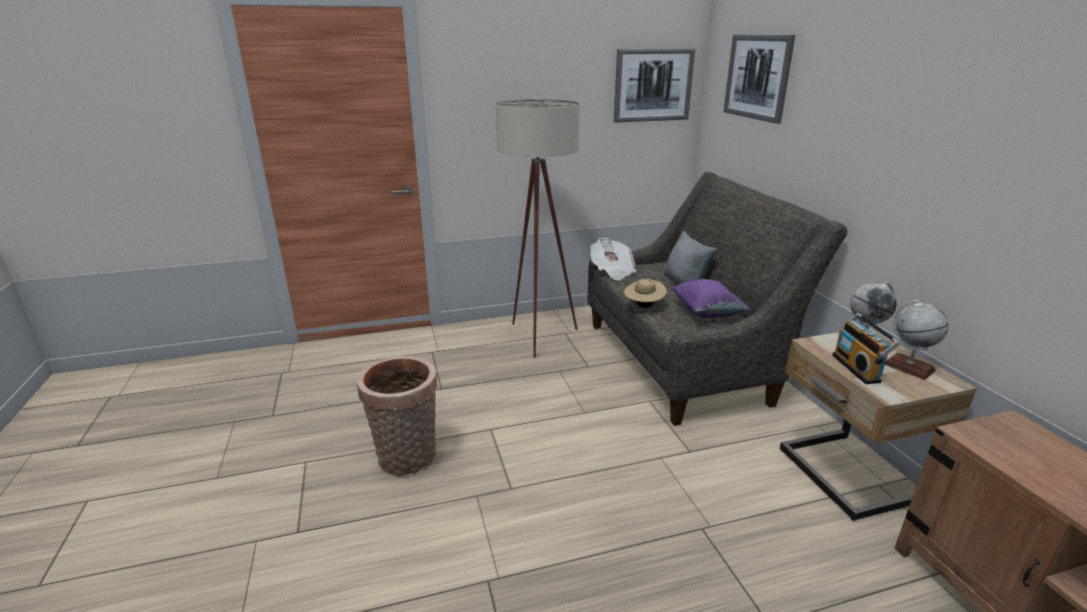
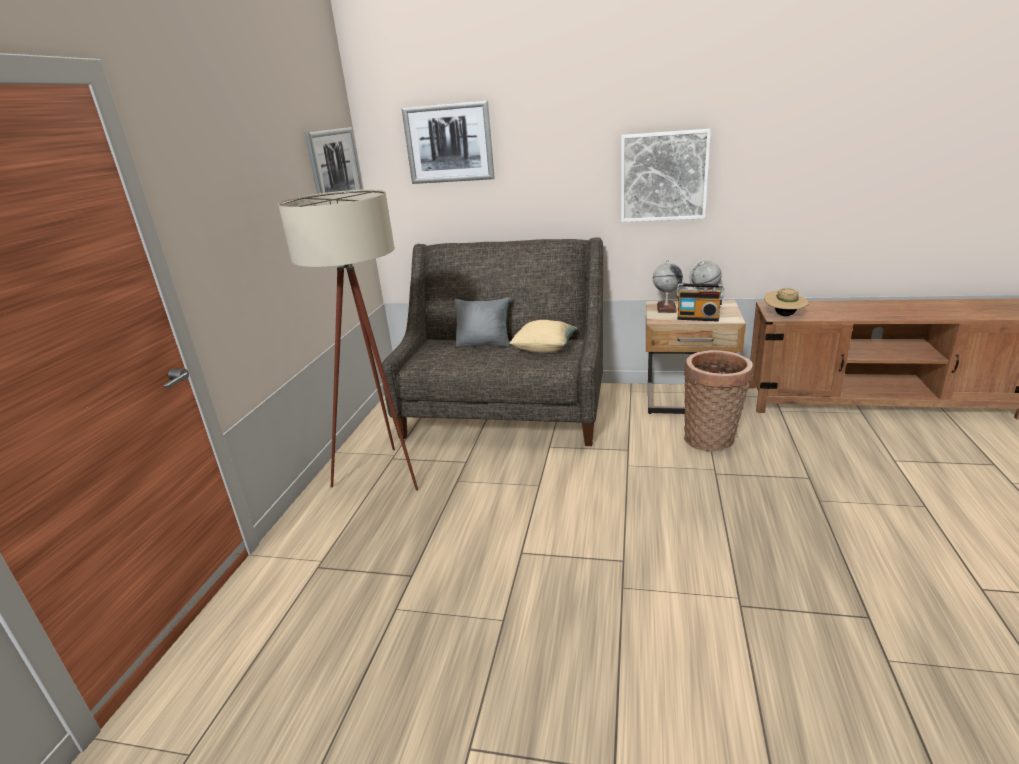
camera: 60 degrees left, 0 degrees up
basket [357,356,437,476] -> basket moved to [684,350,753,452]
newspaper [590,238,636,280] -> none
beige hat [624,278,667,308] -> beige hat moved to [764,288,809,316]
purple pillow [672,279,751,318] -> beige pillow [509,320,578,353]
none -> picture [621,129,711,222]

